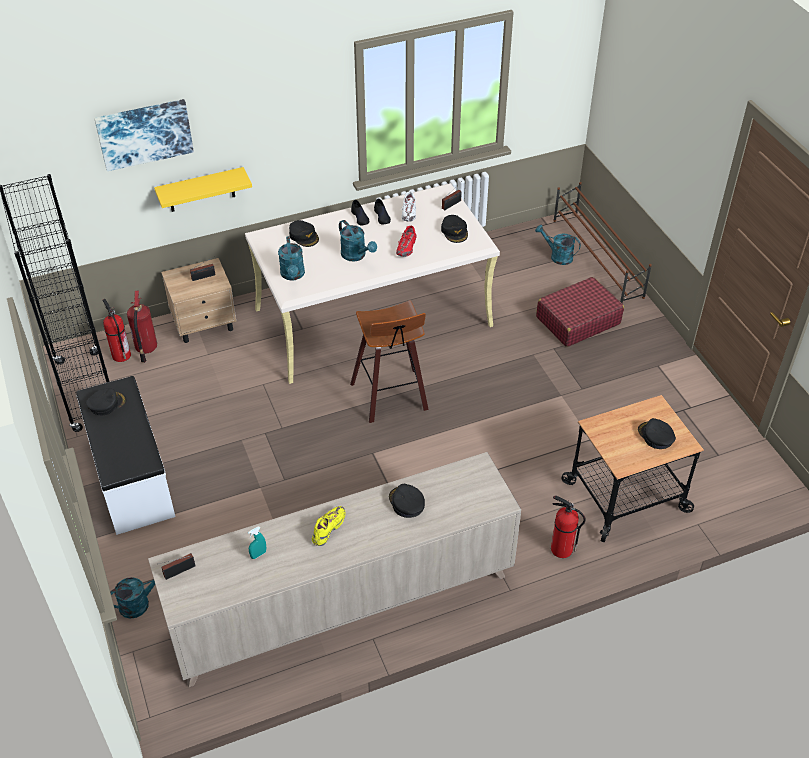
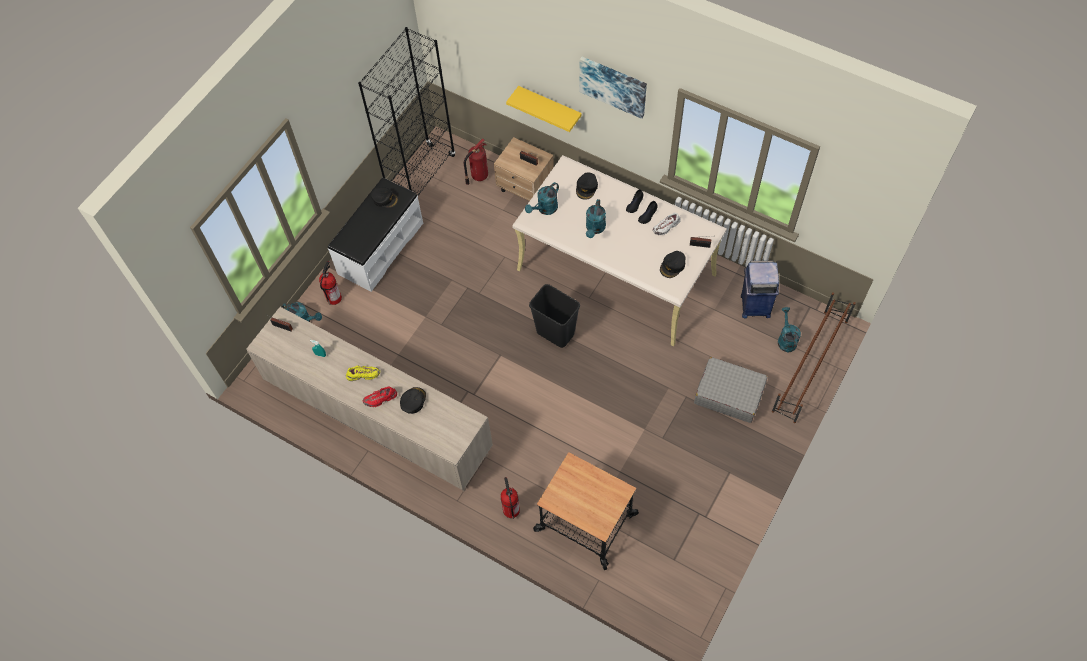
camera: 55 degrees right, 15 degrees up
picture [94,99,194,171] -> picture moved to [579,57,647,119]
fire extinguisher [102,299,131,362] -> fire extinguisher moved to [319,261,342,305]
stool [350,300,429,423] -> black trash can [529,284,580,348]
red shoe [396,226,417,257] -> red shoe moved to [362,386,397,407]
red suitcase [536,277,624,347] -> grey suitcase [694,357,767,423]
black cap [638,418,676,449] -> none
none -> blue trash can [741,260,779,318]

